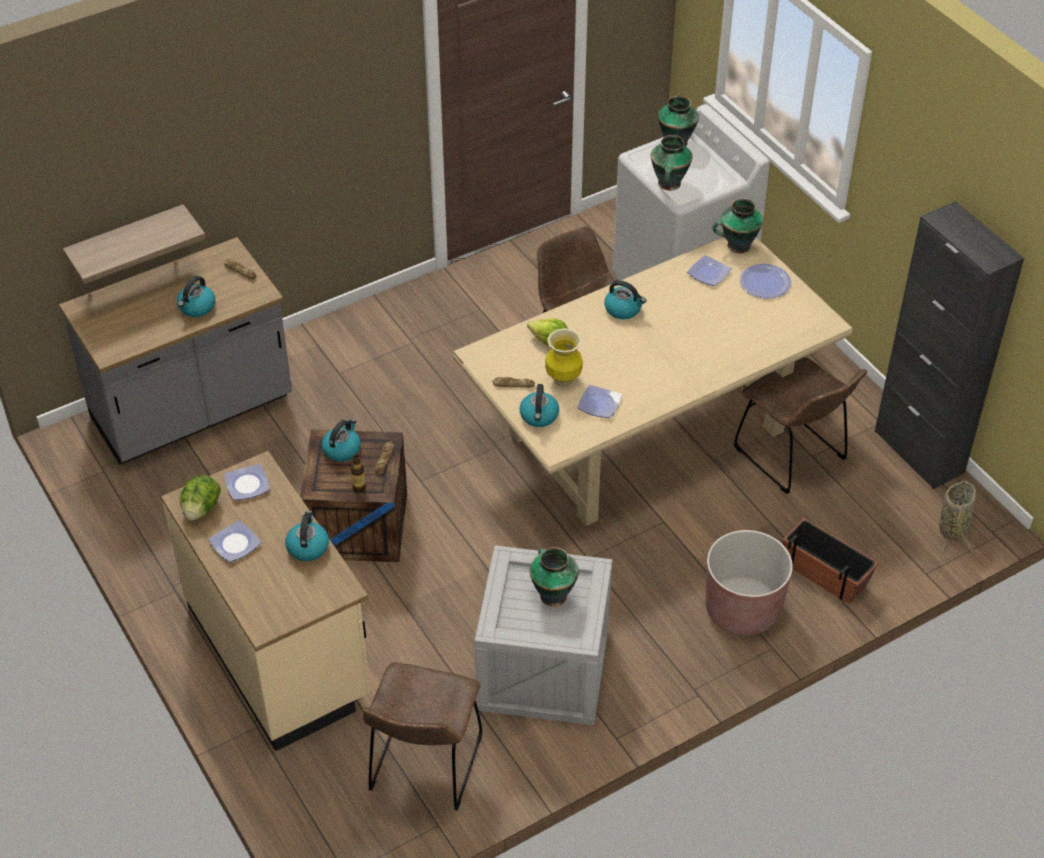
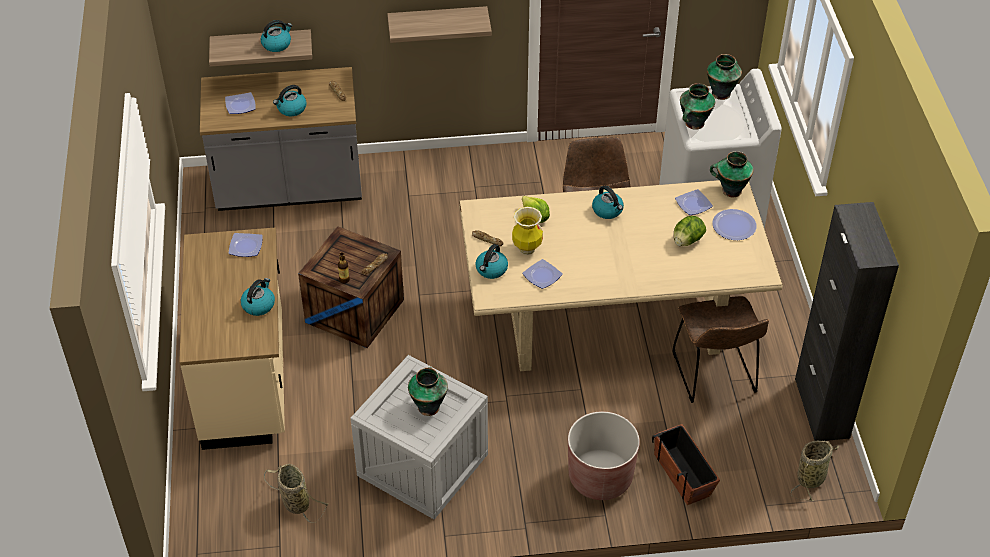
camera: 25 degrees right, 0 degrees up
lettuce [180,475,221,520] -> lettuce moved to [674,216,706,246]
plate [208,520,261,562] -> plate moved to [225,92,256,114]
kettle [322,419,361,462] -> kettle moved to [261,20,292,52]
brown chair [363,663,482,811] -> basket [264,464,328,523]
none -> shelf [387,6,492,43]

